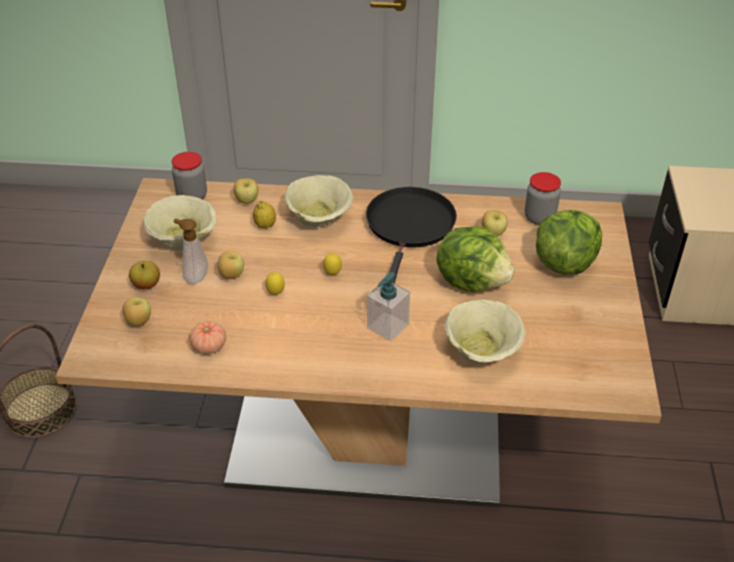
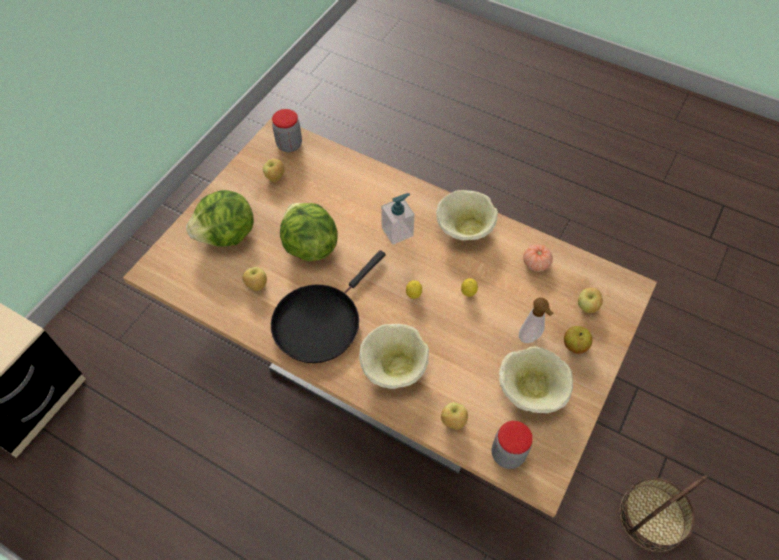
camera: 155 degrees left, 15 degrees up
apple [218,251,244,279] -> apple moved to [263,159,285,182]
lemon [253,201,276,228] -> none
beige bowl [445,300,526,364] -> beige bowl moved to [436,190,498,240]
jar [525,172,561,225] -> jar moved to [272,109,302,152]

